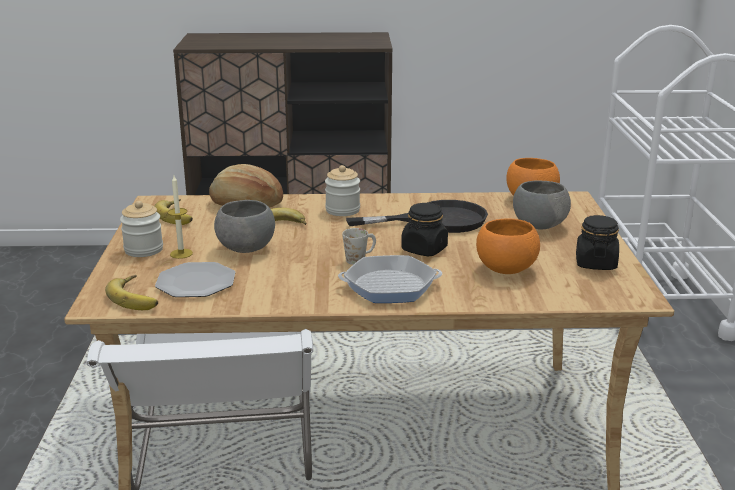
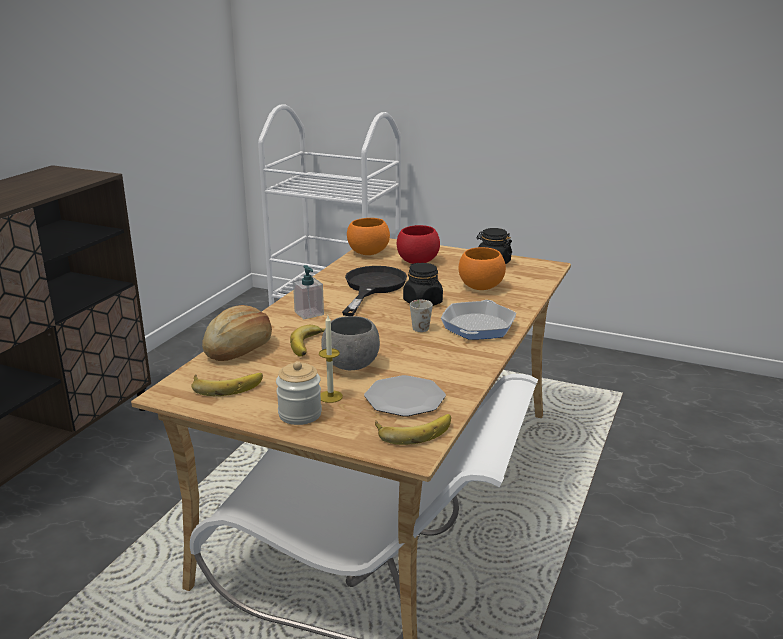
camera: 65 degrees left, 0 degrees up
jar [325,165,360,216] -> soap dispenser [293,265,324,319]
grey bowl [513,180,571,229] -> red bowl [397,225,440,264]

